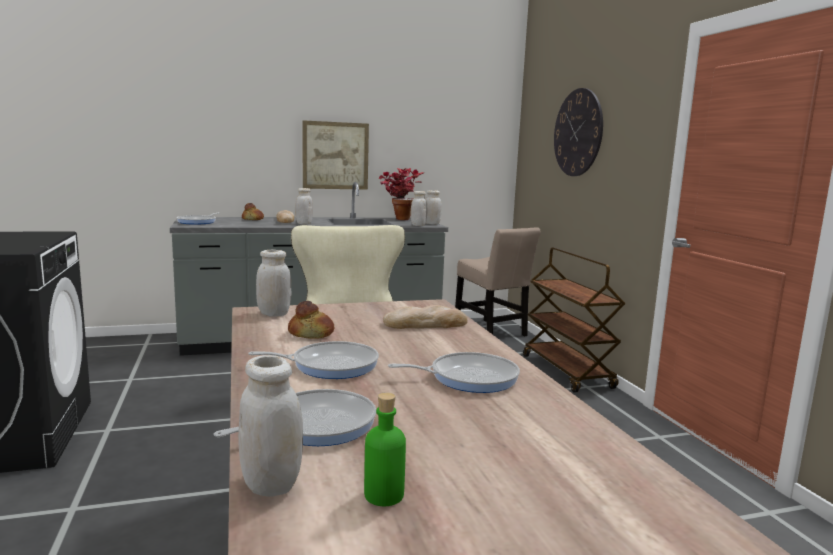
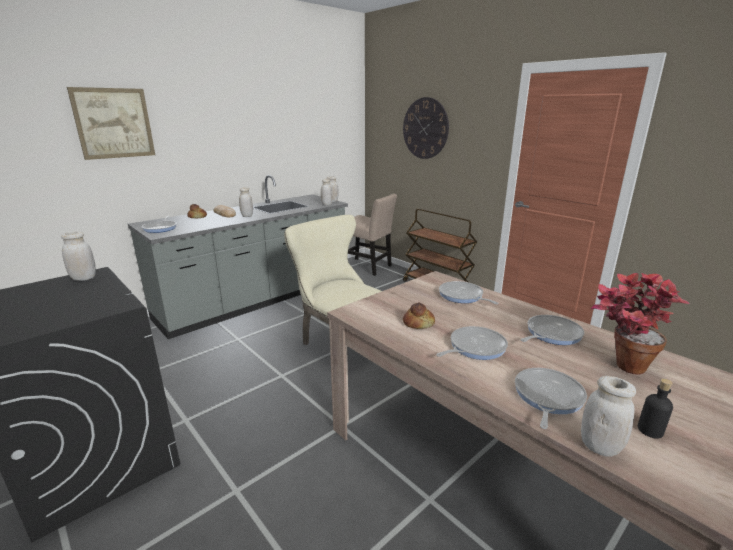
camera: 25 degrees left, 10 degrees up
white jar [256,250,291,317] -> white jar moved to [61,232,96,281]
picture [302,120,369,190] -> picture moved to [67,87,155,160]
green bottle [364,392,406,506] -> black bottle [638,378,673,439]
potted plant [379,168,424,220] -> potted plant moved to [591,273,690,375]
bread [383,305,467,329] -> frying pan [439,281,499,304]

